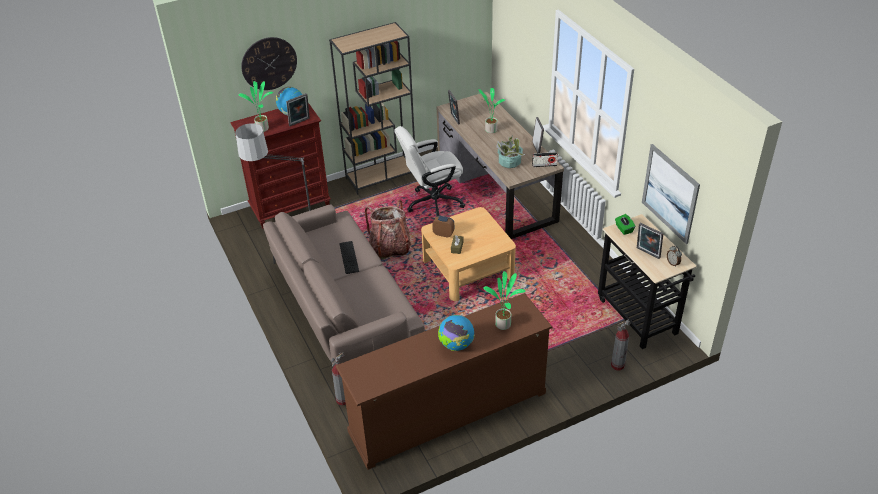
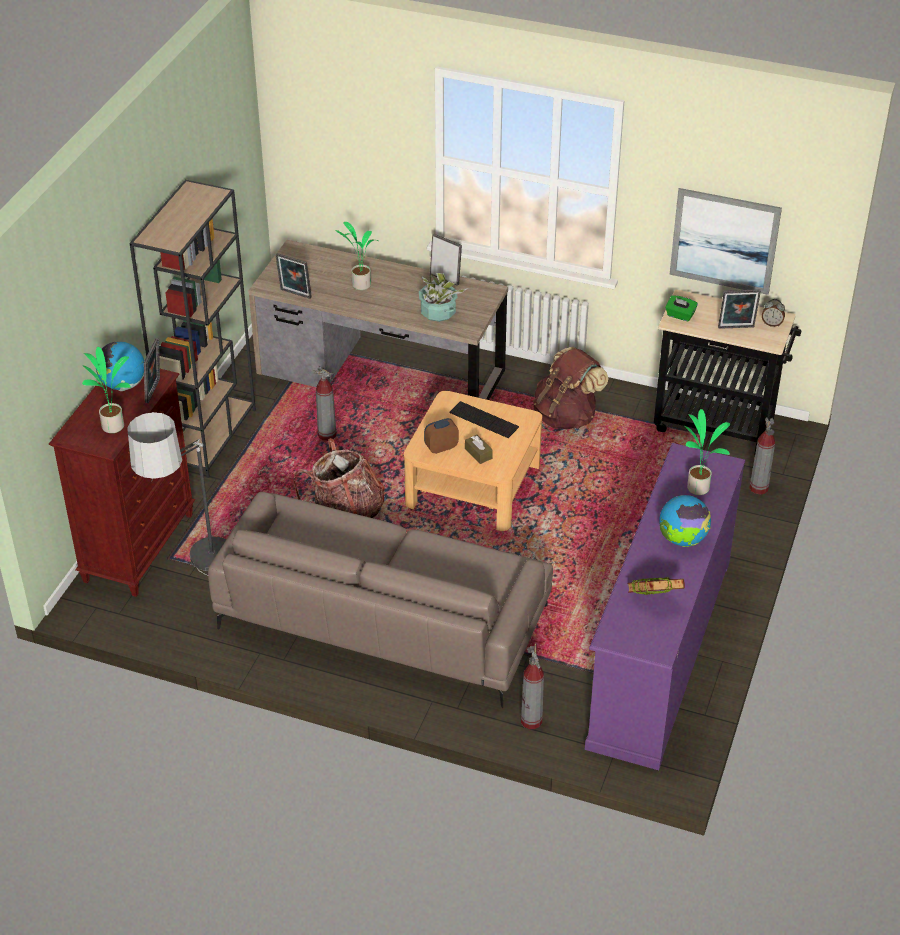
camera: 45 degrees left, 0 degrees up
wall clock [241,37,297,90] -> none
brown cabinet [336,293,552,470] -> purple cabinet [585,443,745,770]
keyboard [339,241,359,274] -> keyboard moved to [449,401,519,438]
white office chair [394,126,465,216] -> fire extinguisher [313,366,336,441]
radio [532,152,558,167] -> none
none -> brown backpack [533,347,609,430]
none -> book [627,577,685,595]

